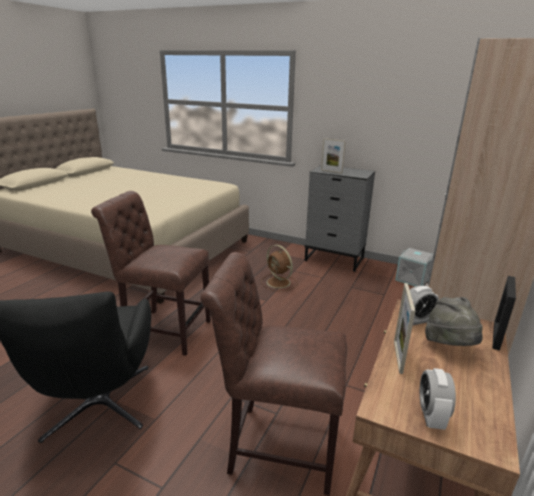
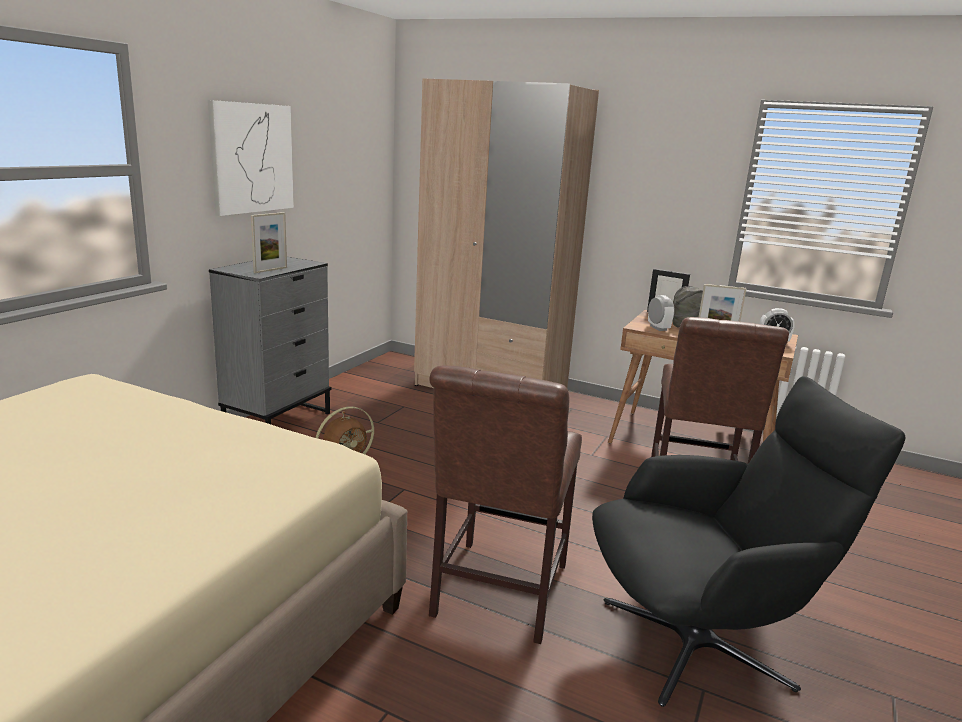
camera: 90 degrees left, 5 degrees down
grey storage box [395,248,434,286] -> none
none -> picture [208,100,294,216]

